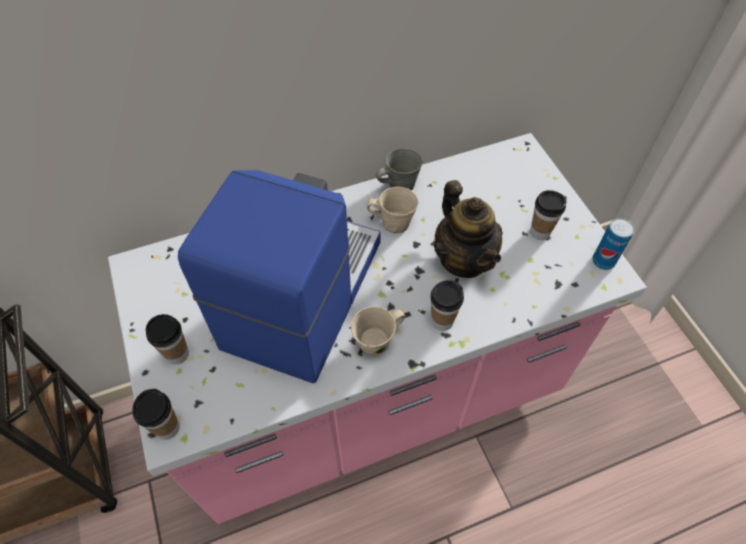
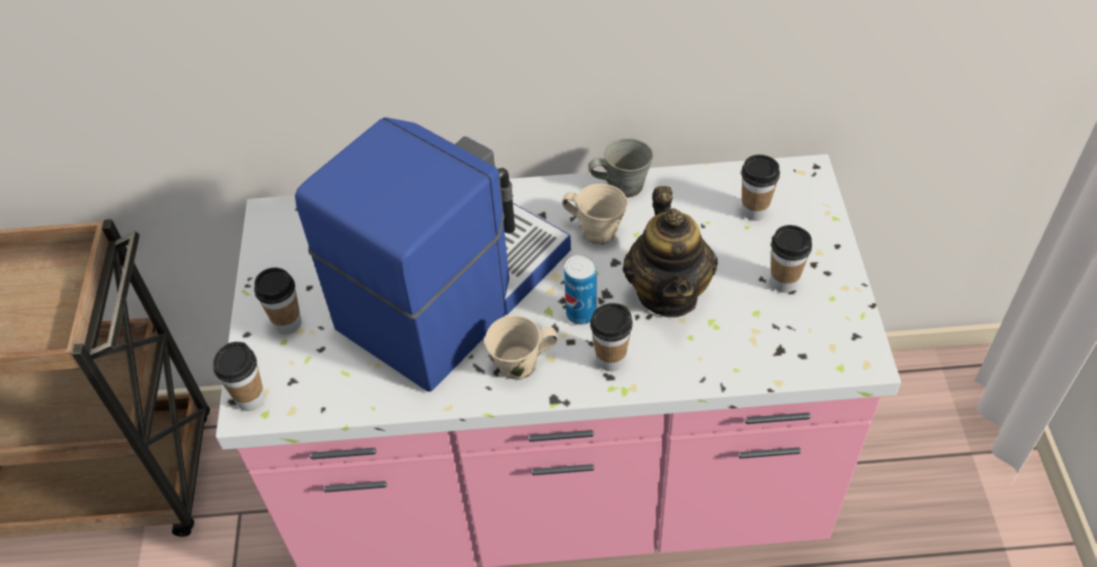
camera: 20 degrees right, 5 degrees down
can [592,218,635,270] -> can moved to [564,255,597,325]
none -> cup [741,155,780,221]

